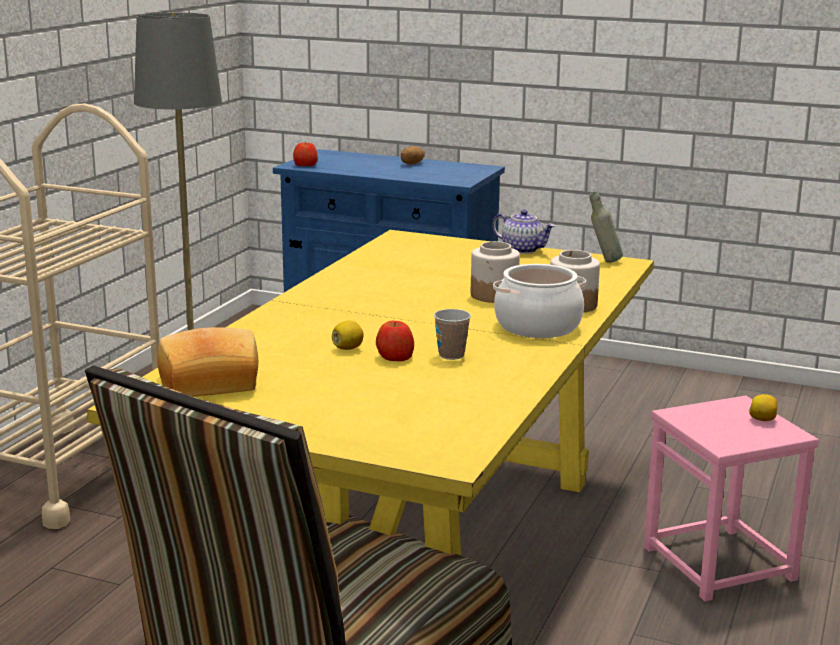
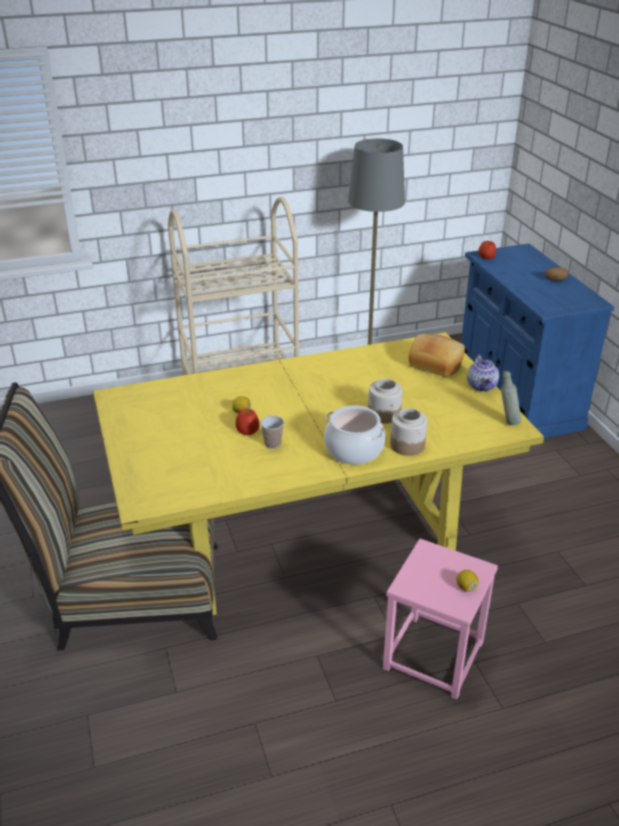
camera: 50 degrees right, 15 degrees up
bread [158,327,258,397] -> bread moved to [409,334,465,377]

